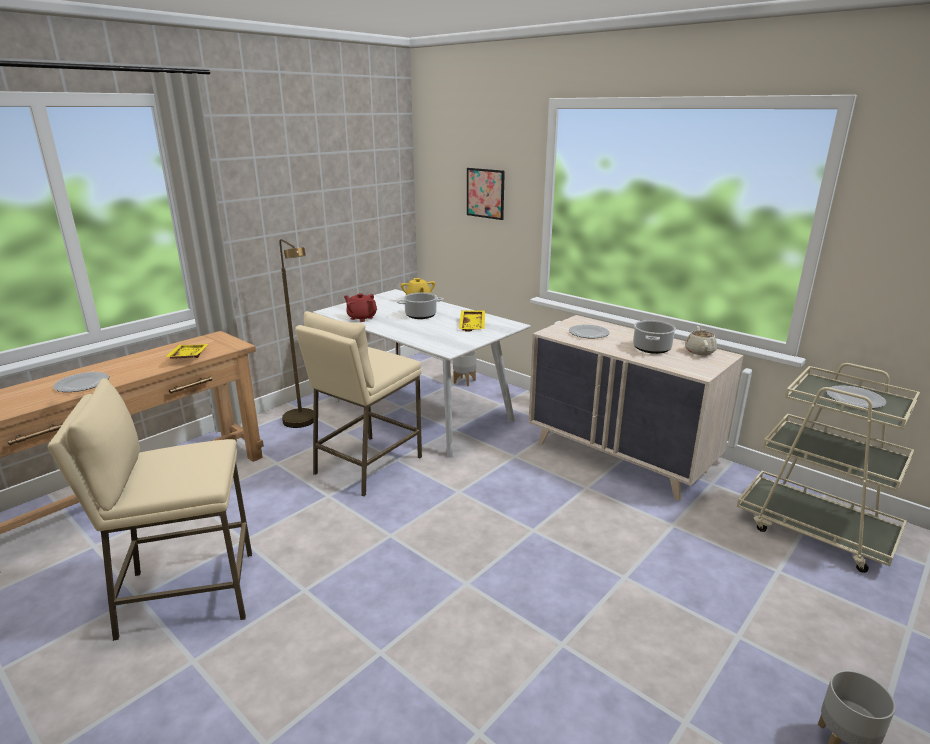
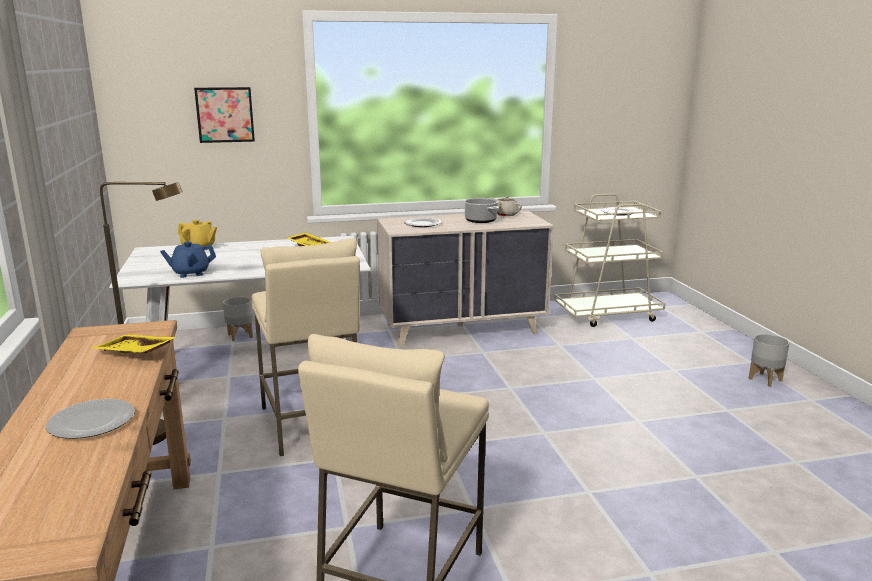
camera: 55 degrees left, 5 degrees down
red teapot [344,293,377,322] -> blue teapot [160,241,216,278]
cooking pot [397,292,444,319] -> none

